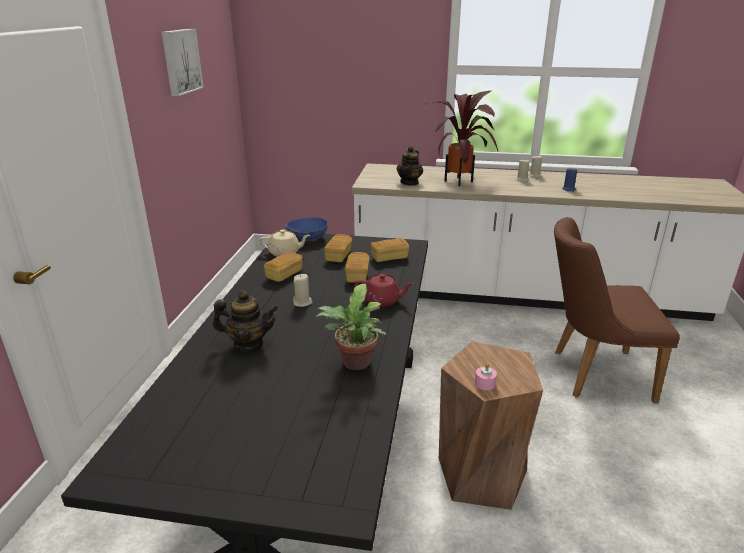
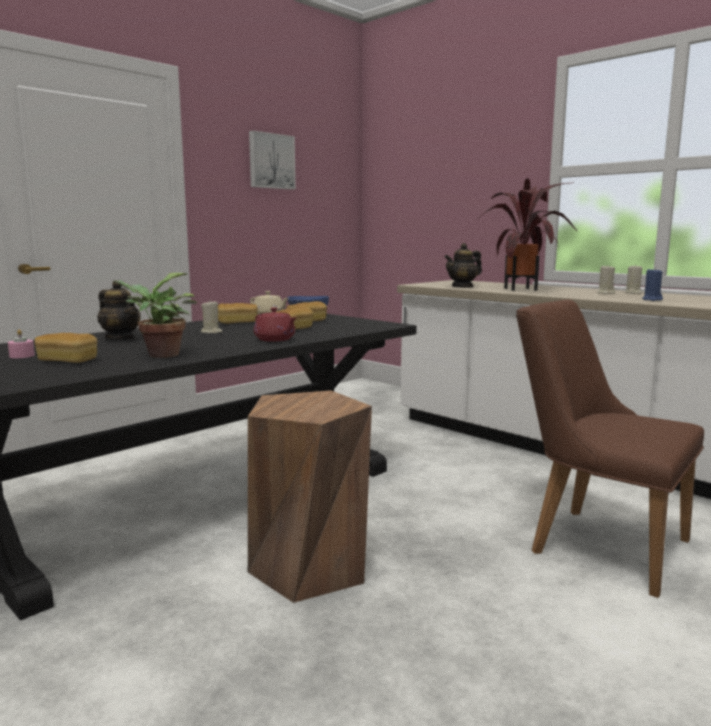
camera: 35 degrees right, 15 degrees down
bread [371,238,409,262] -> bread moved to [35,333,97,363]
pink candle [475,363,497,390] -> pink candle moved to [8,329,35,358]

